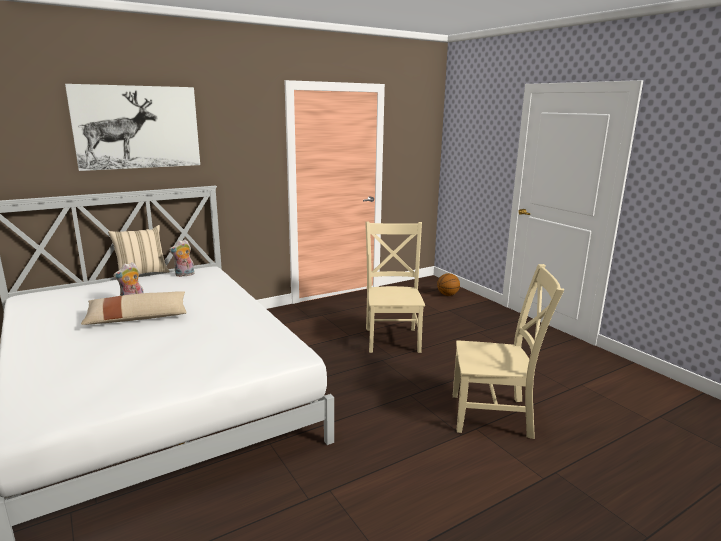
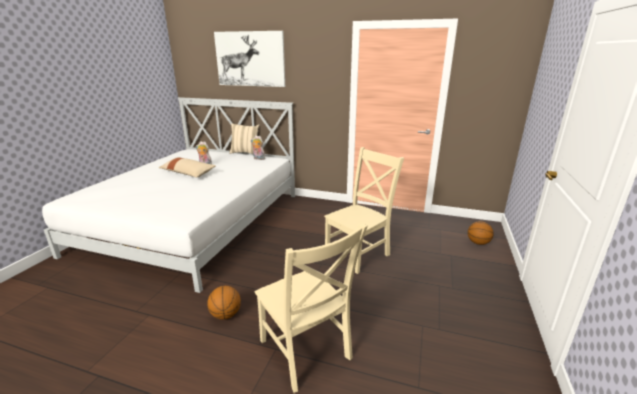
camera: 50 degrees right, 5 degrees up
none -> basketball [207,286,241,320]

